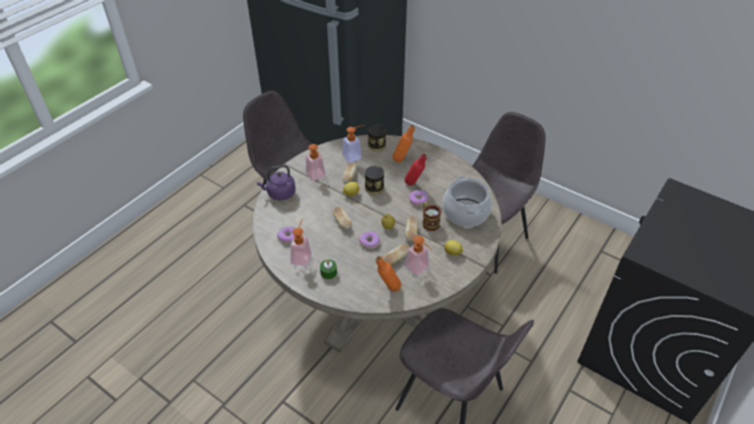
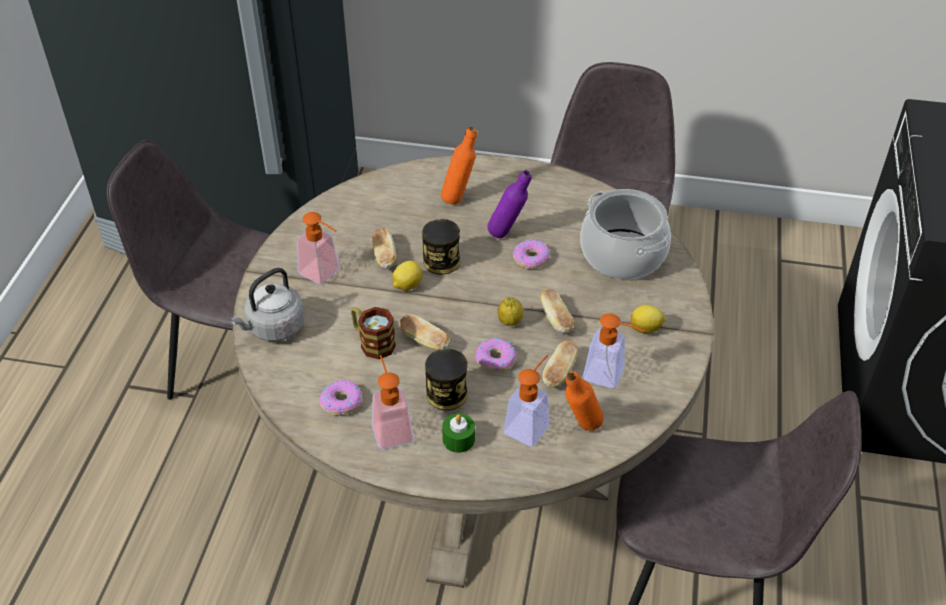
camera: 25 degrees left, 0 degrees up
purple kettle [257,165,296,200] -> grey kettle [230,268,305,341]
soap dispenser [342,125,364,163] -> soap dispenser moved to [503,355,550,447]
can [368,125,386,151] -> can moved to [425,349,468,410]
red bottle [405,154,427,186] -> purple bottle [487,170,532,238]
mug [423,202,441,231] -> mug moved to [351,307,396,359]

